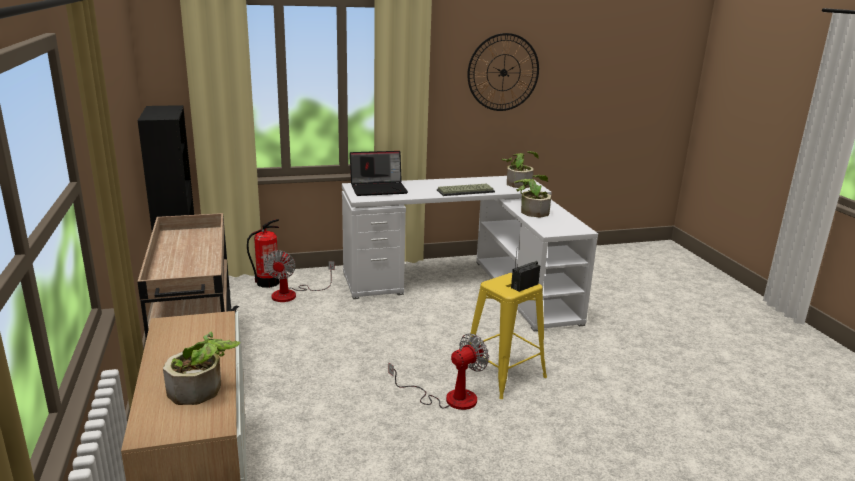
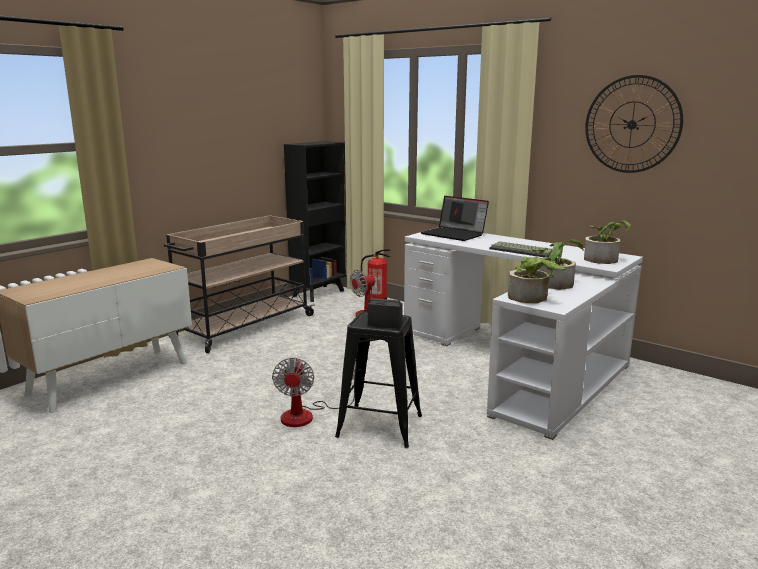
camera: 55 degrees right, 5 degrees down
potted plant [163,331,240,405] -> potted plant moved to [508,256,567,303]
fan [388,333,489,410] -> fan turned 75 degrees clockwise [272,358,355,427]
yellow stool [470,273,547,399] -> black stool [335,312,422,448]

